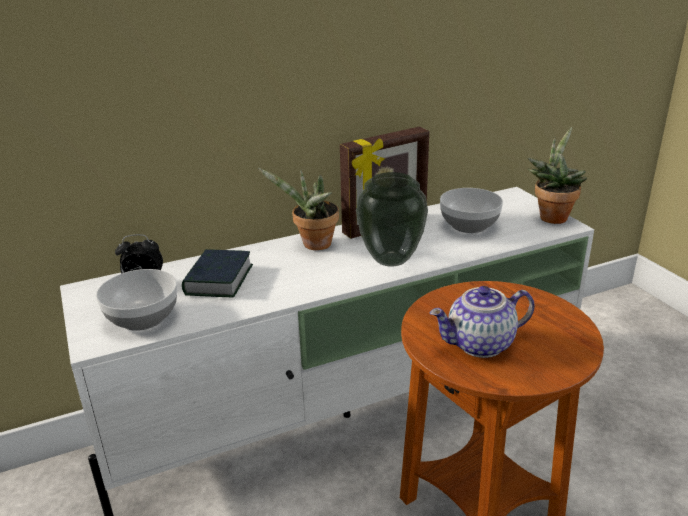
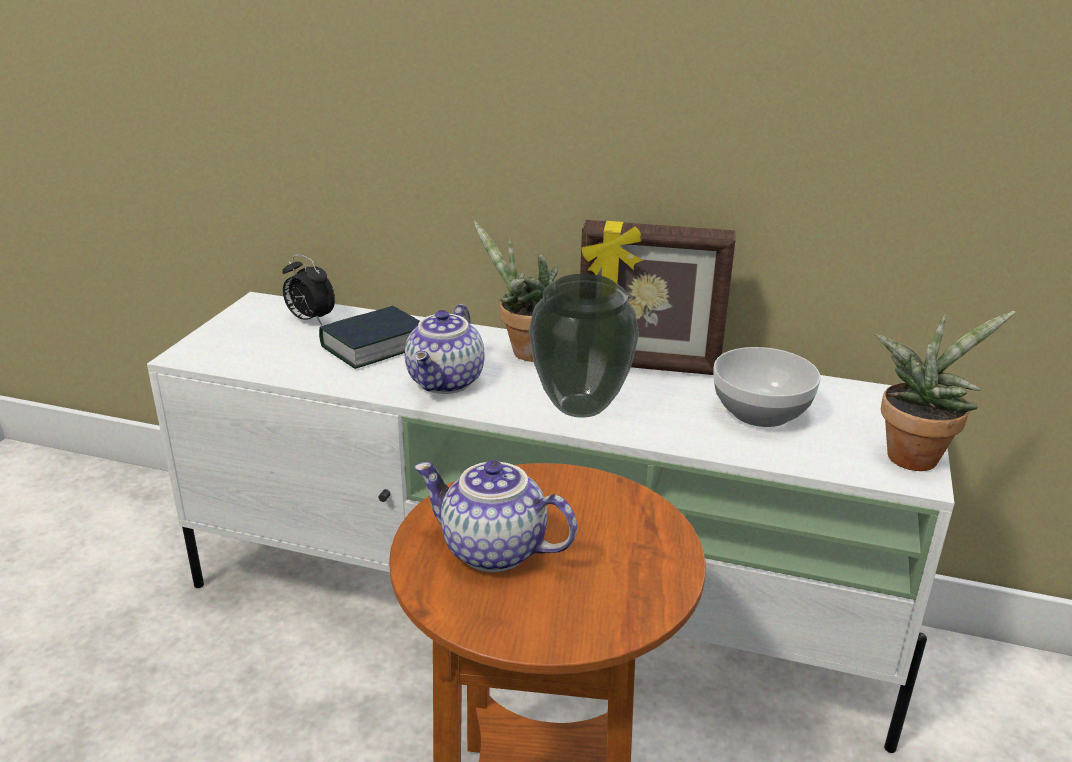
camera: 40 degrees right, 0 degrees up
bowl [96,269,177,331] -> none
none -> teapot [405,304,485,394]

